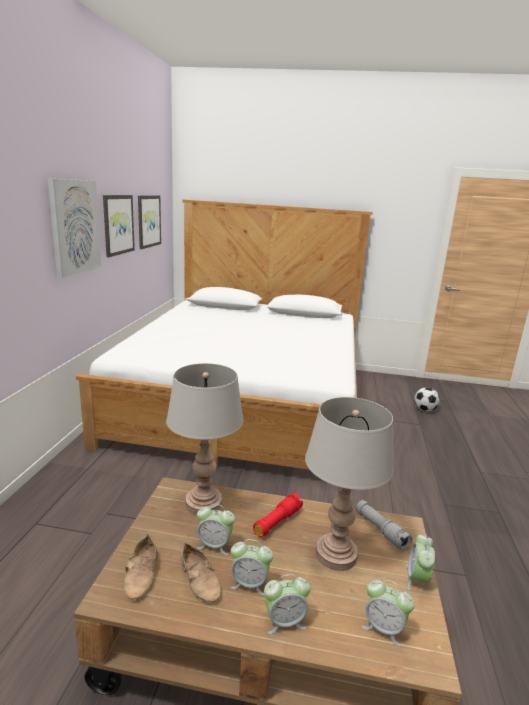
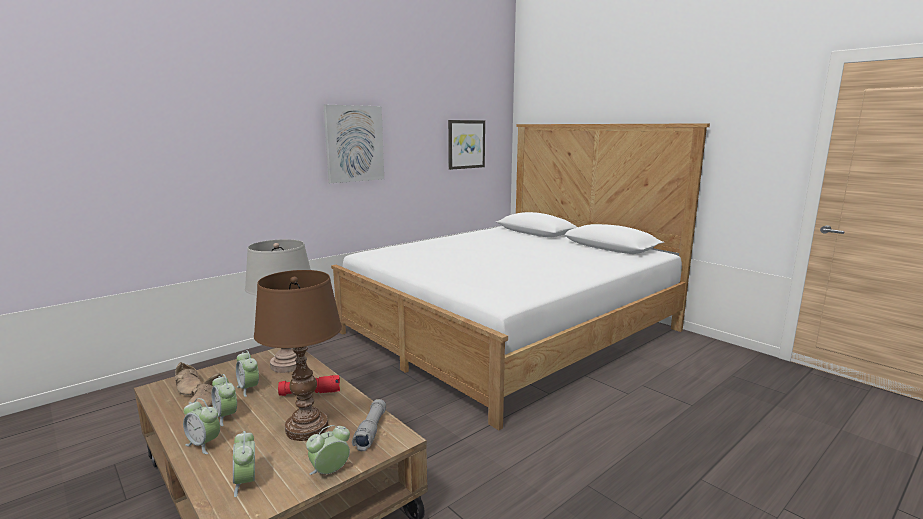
camera: 40 degrees right, 5 degrees down
picture [103,195,135,257] -> none
beige shoe [124,534,158,601] -> beige shoe turned 75 degrees counterclockwise [175,362,201,396]
grey table lamp [305,397,394,571] -> brown table lamp [254,270,342,441]
football [414,387,440,411] -> none

